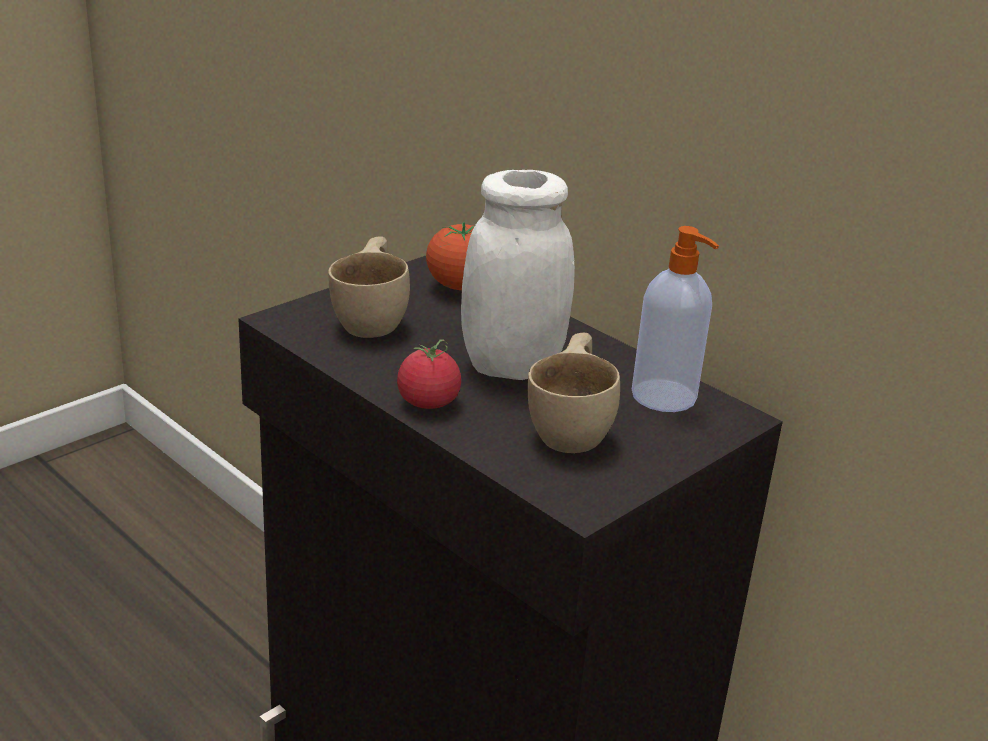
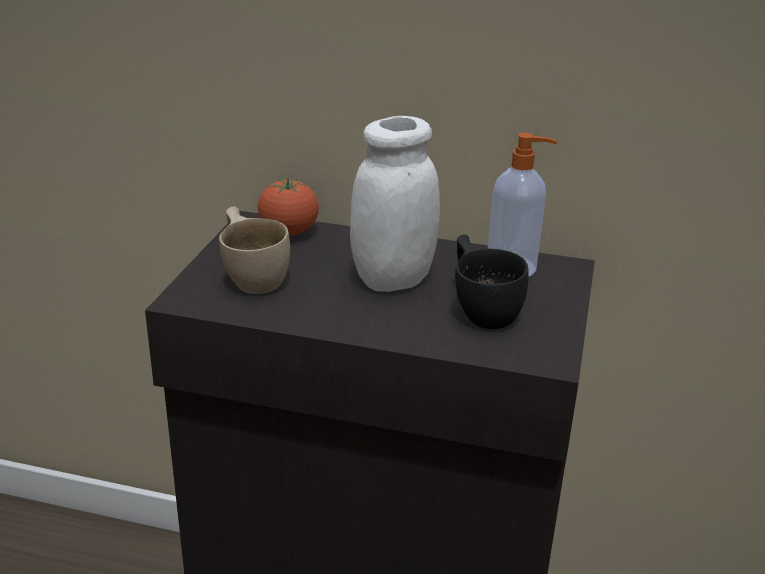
camera: 30 degrees left, 0 degrees up
tomato [397,340,461,409] -> none
beige cup [528,333,620,453] -> black cup [455,234,529,329]

